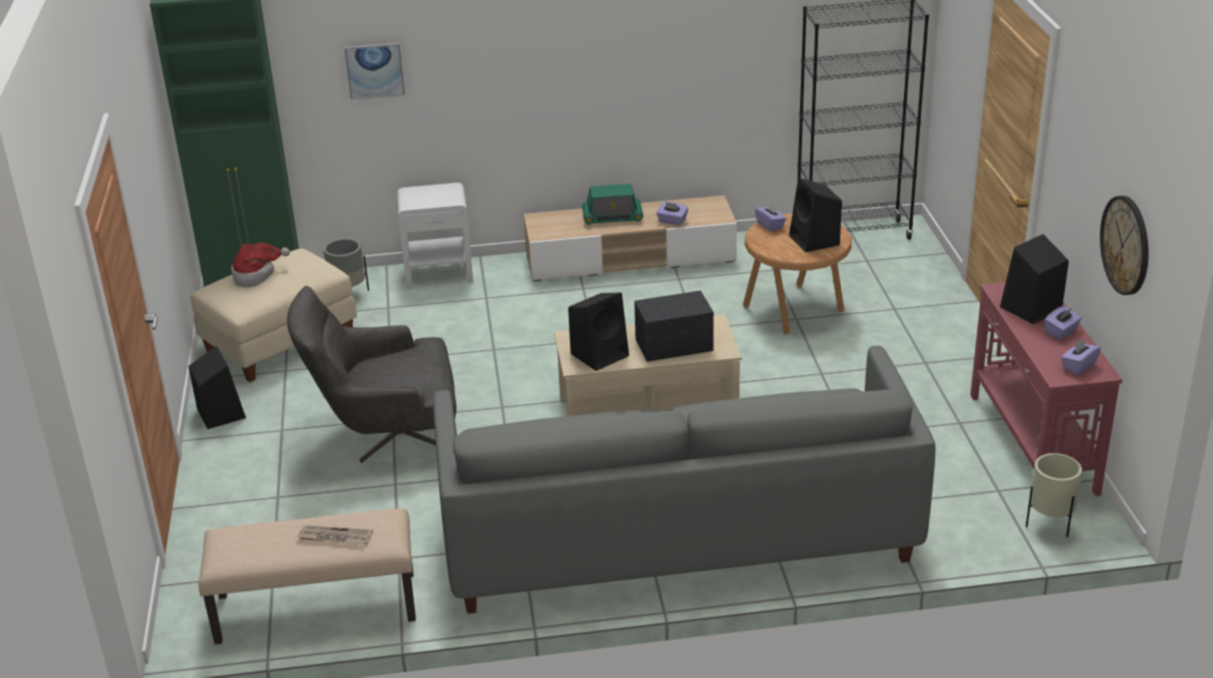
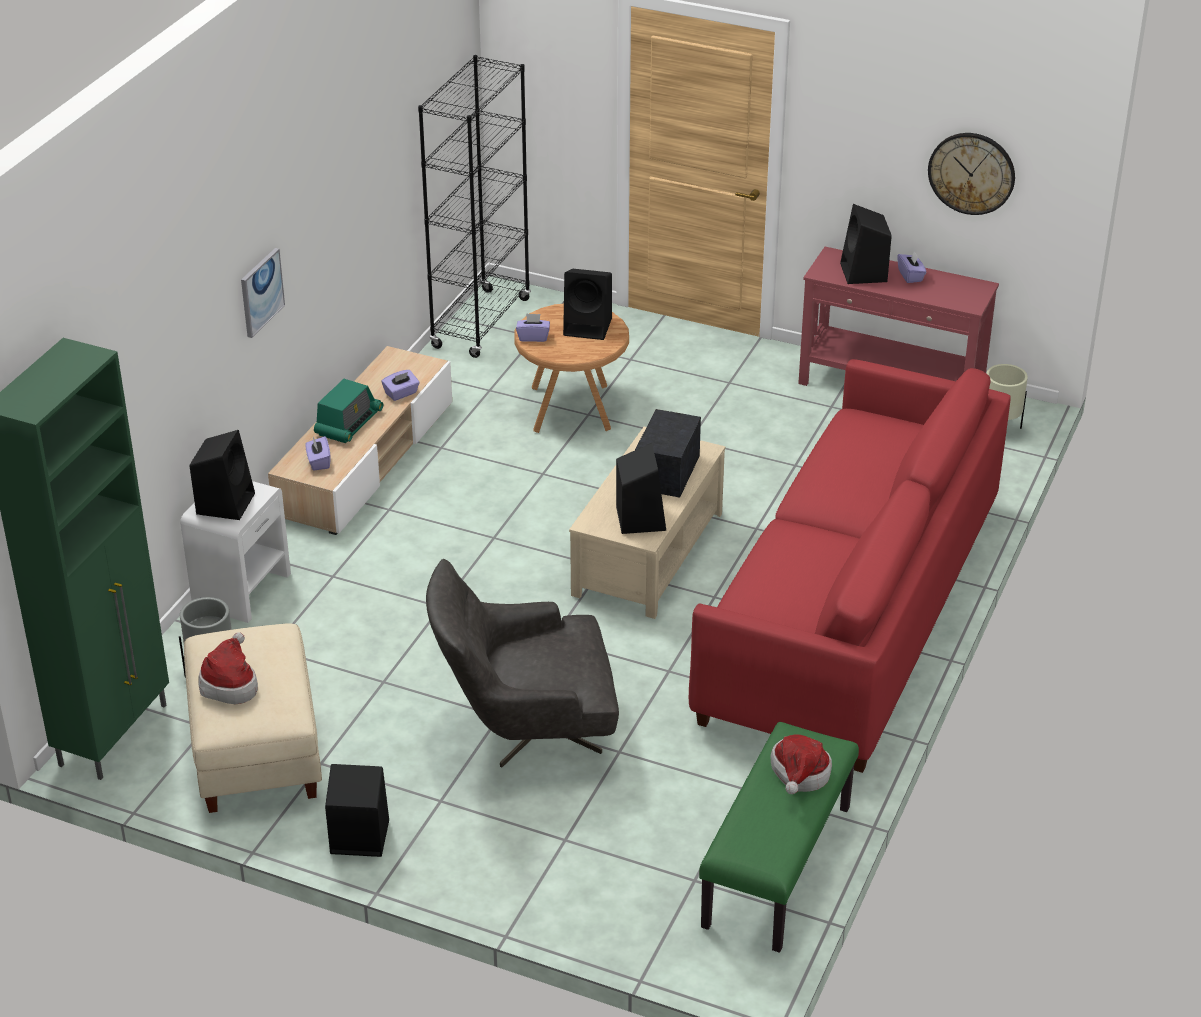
camera: 60 degrees left, 5 degrees up
beige bench [199,508,416,644] -> green bench [699,722,859,953]
grey armchair [287,286,457,463] -> grey armchair turned 60 degrees clockwise [426,559,619,768]
newspaper [297,526,373,545] -> hat [771,734,832,794]
picture [344,43,405,100] -> picture moved to [241,248,285,338]
grey sofa [433,346,936,614] -> red sofa [689,359,1011,773]
purple tissue box [1061,338,1101,375] -> purple tissue box moved to [305,436,330,471]
none -> black speaker [190,430,255,520]

